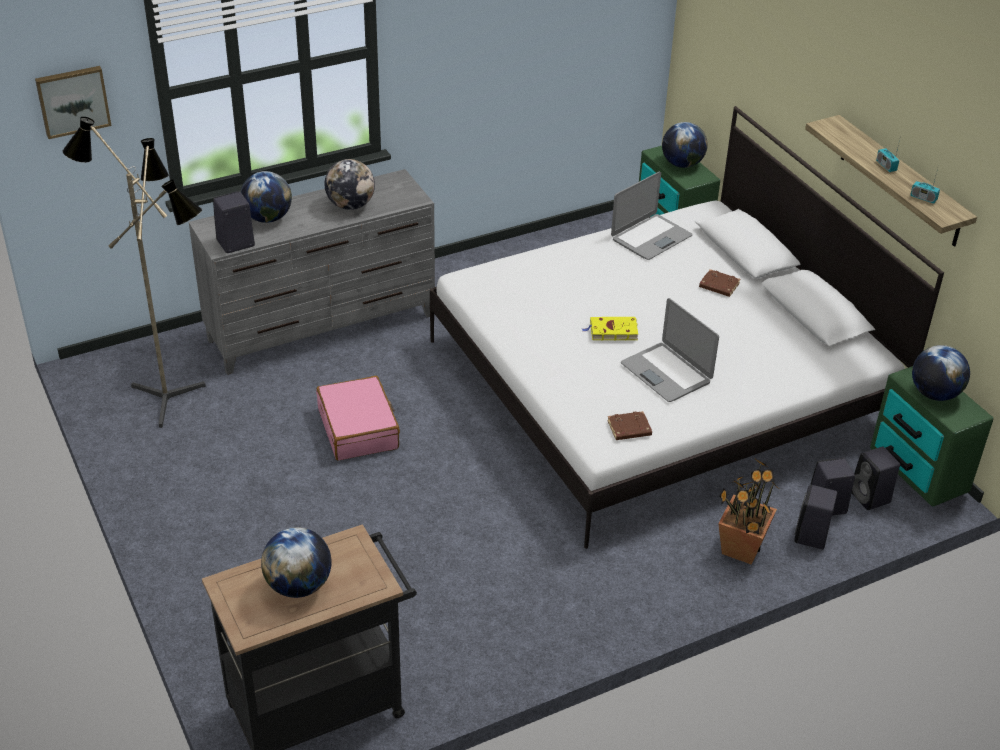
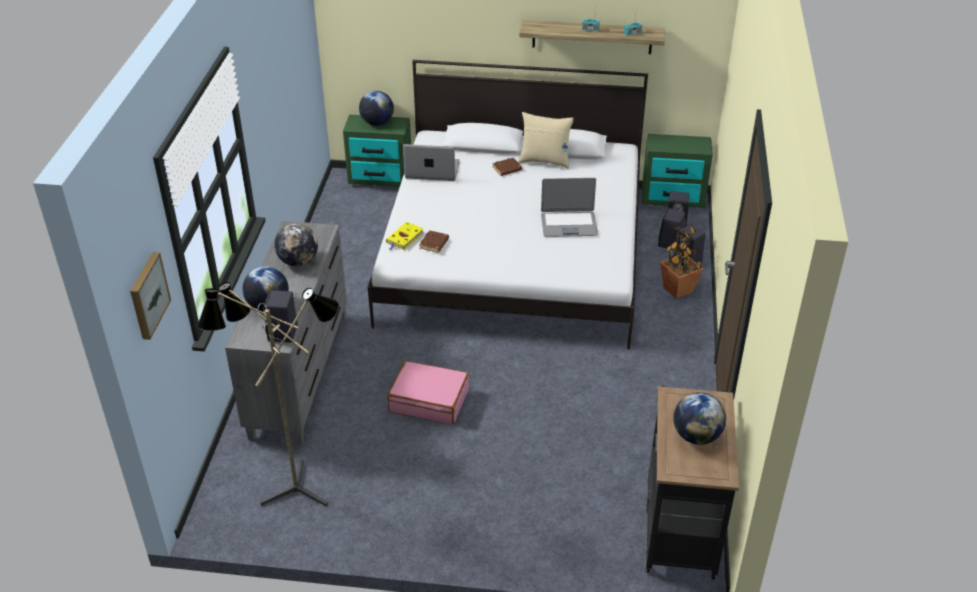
camera: 55 degrees left, 0 degrees up
yellow book [582,317,638,340] -> yellow book moved to [386,222,424,250]
brown book [607,411,652,440] -> brown book moved to [419,230,449,253]
laptop [611,172,692,260] -> laptop turned 75 degrees counterclockwise [403,144,460,181]
globe [912,345,970,401] -> none
none -> beige pillow [518,112,574,169]

